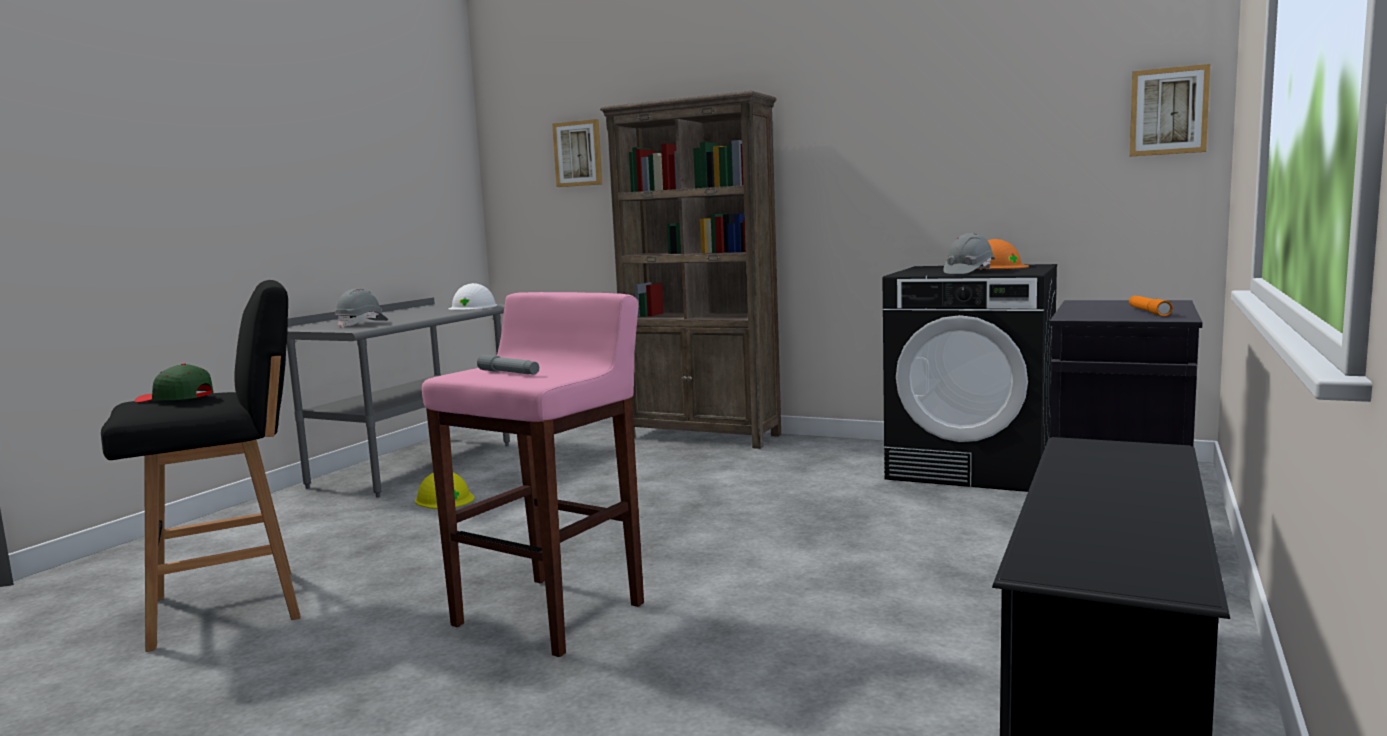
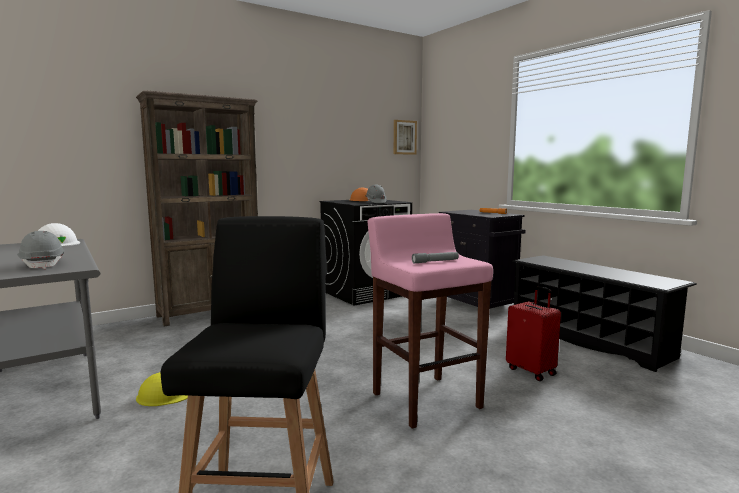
camera: 60 degrees left, 0 degrees up
green cap [135,363,214,403] -> none
picture [552,119,602,187] -> none
none -> red suitcase [506,286,561,381]

